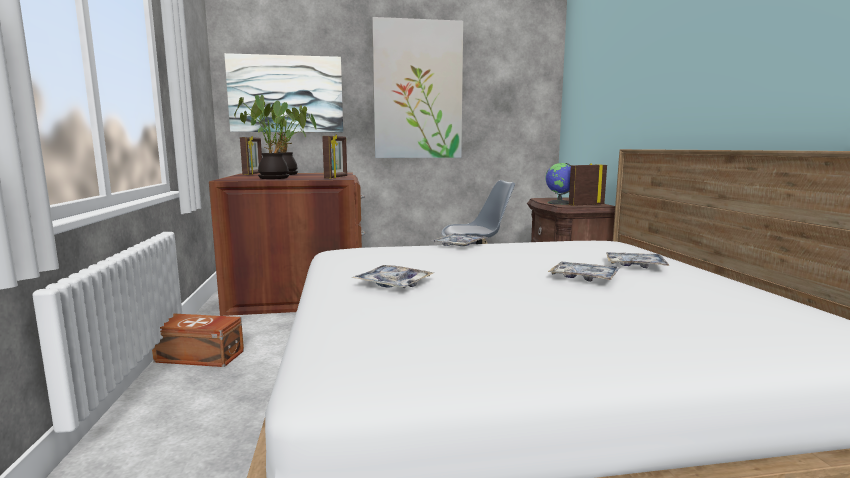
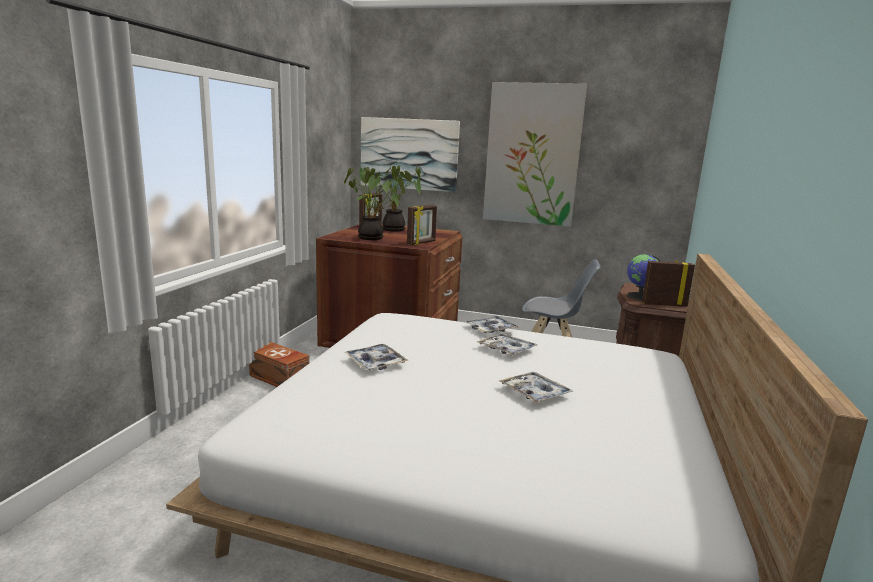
camera: 25 degrees right, 5 degrees up
tray [606,252,669,268] -> tray moved to [477,333,537,355]

